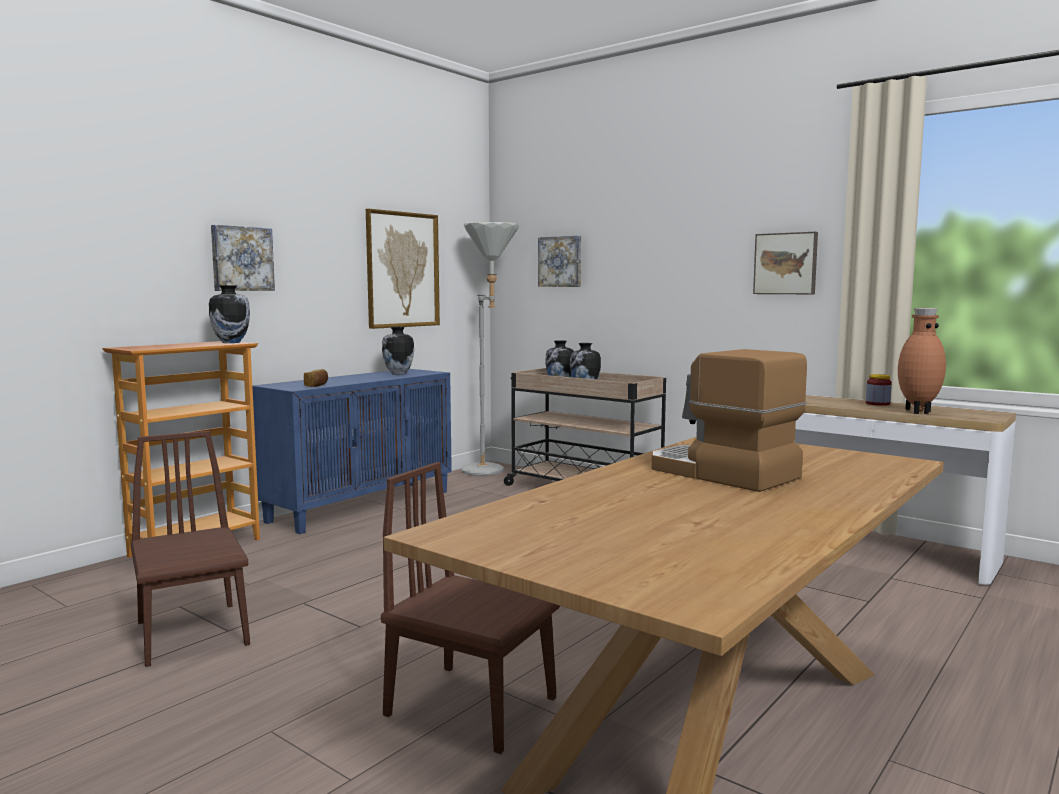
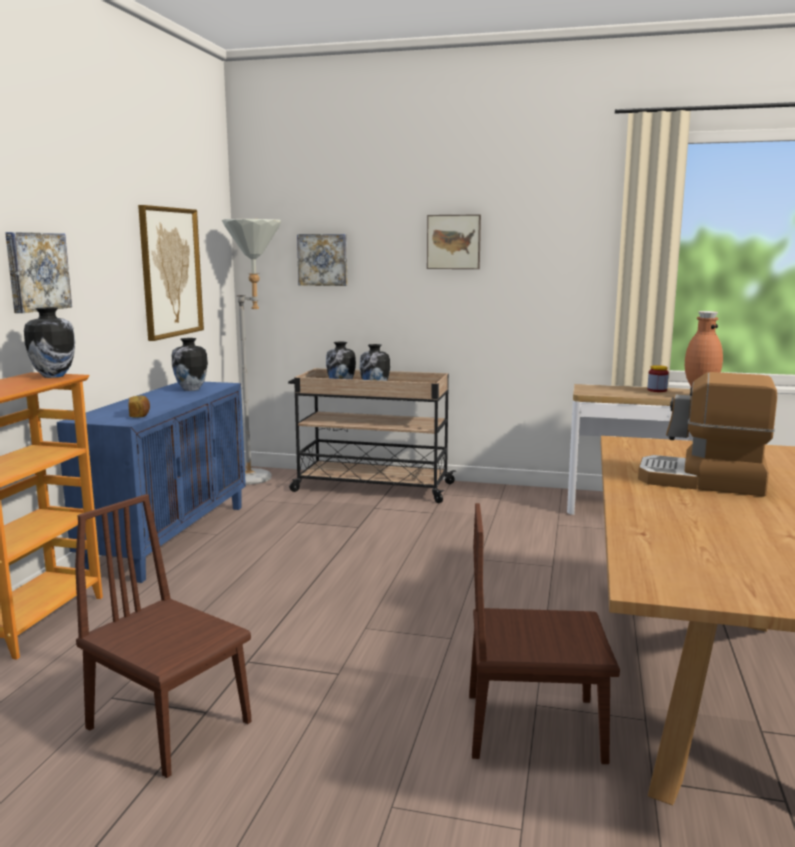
camera: 25 degrees left, 5 degrees up
picture [753,232,818,294] -> picture moved to [427,214,481,269]

